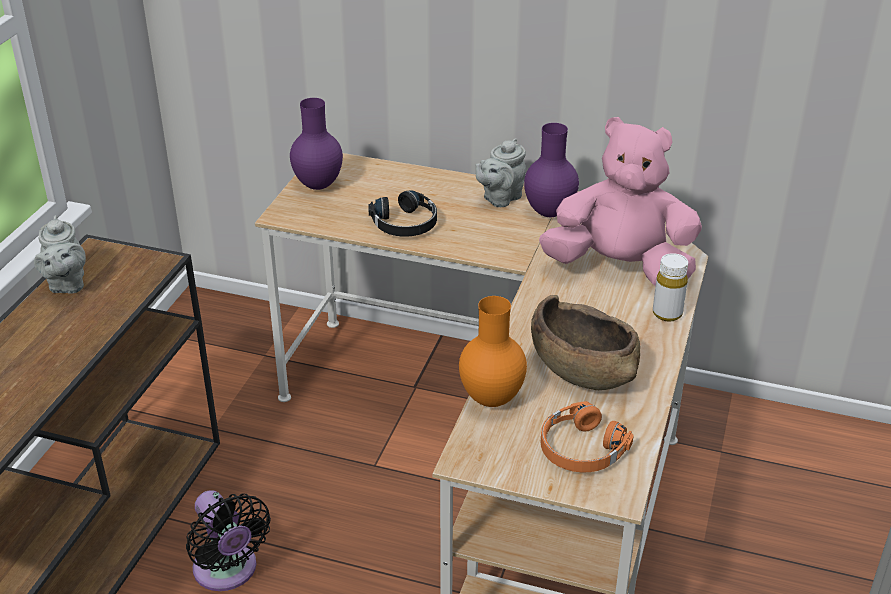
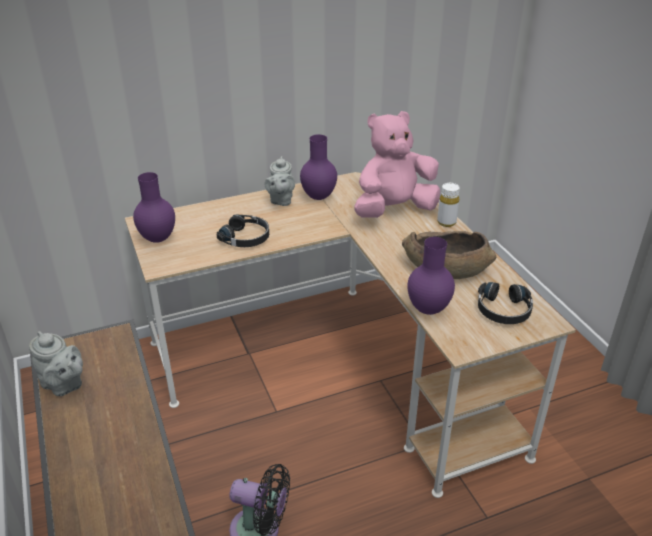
camera: 40 degrees left, 0 degrees up
orange vase [459,296,527,407] -> purple vase [407,237,455,315]
orange headphones [541,401,634,472] -> black headphones [478,282,533,324]

